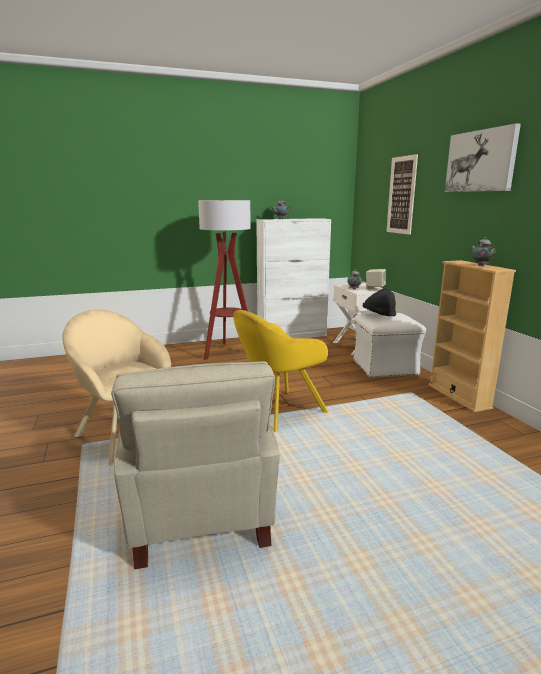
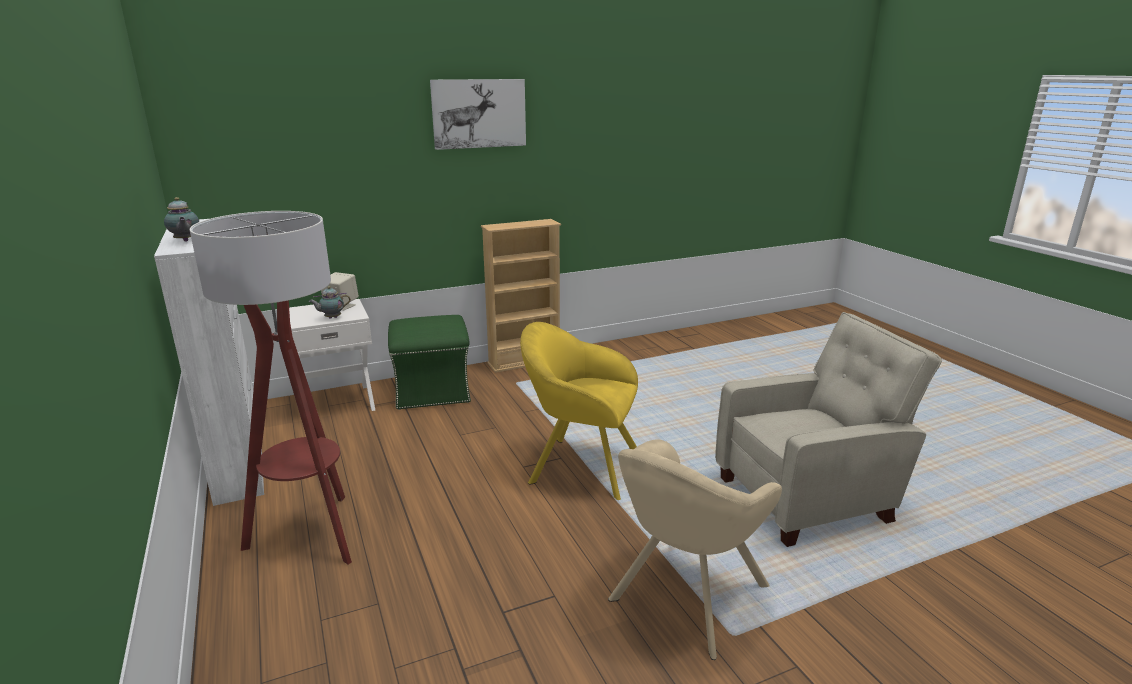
camera: 95 degrees left, 5 degrees up
yellow armchair [233,310,329,432] -> yellow armchair turned 150 degrees clockwise [520,322,638,500]
white ottoman [353,313,426,378] -> green ottoman [388,315,471,410]
black hat [363,288,396,316] -> none
picture [386,154,418,235] -> none
teapot [471,237,495,266] -> none

